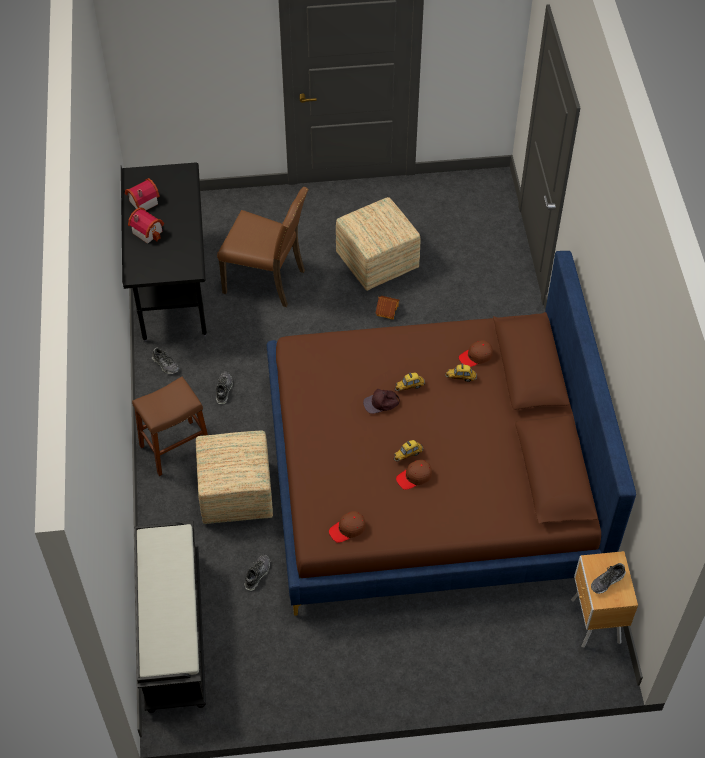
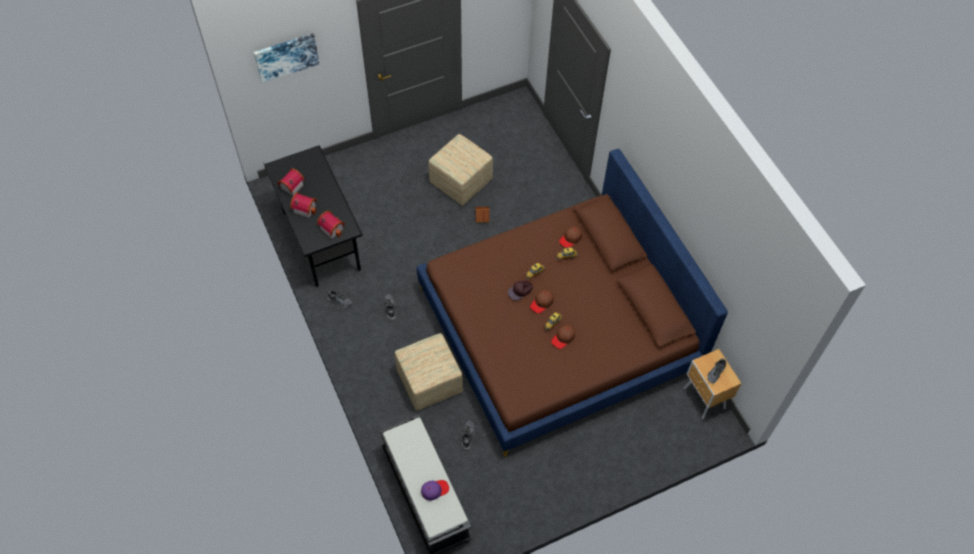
camera: 20 degrees left, 5 degrees up
brown stool [132,377,208,476] -> none
brown chair [217,187,309,307] -> none
brown cap [329,511,366,543] -> brown cap moved to [530,290,553,314]
none -> picture [254,33,319,83]
none -> toy house [317,211,345,239]
none -> purple cap [421,480,449,501]

